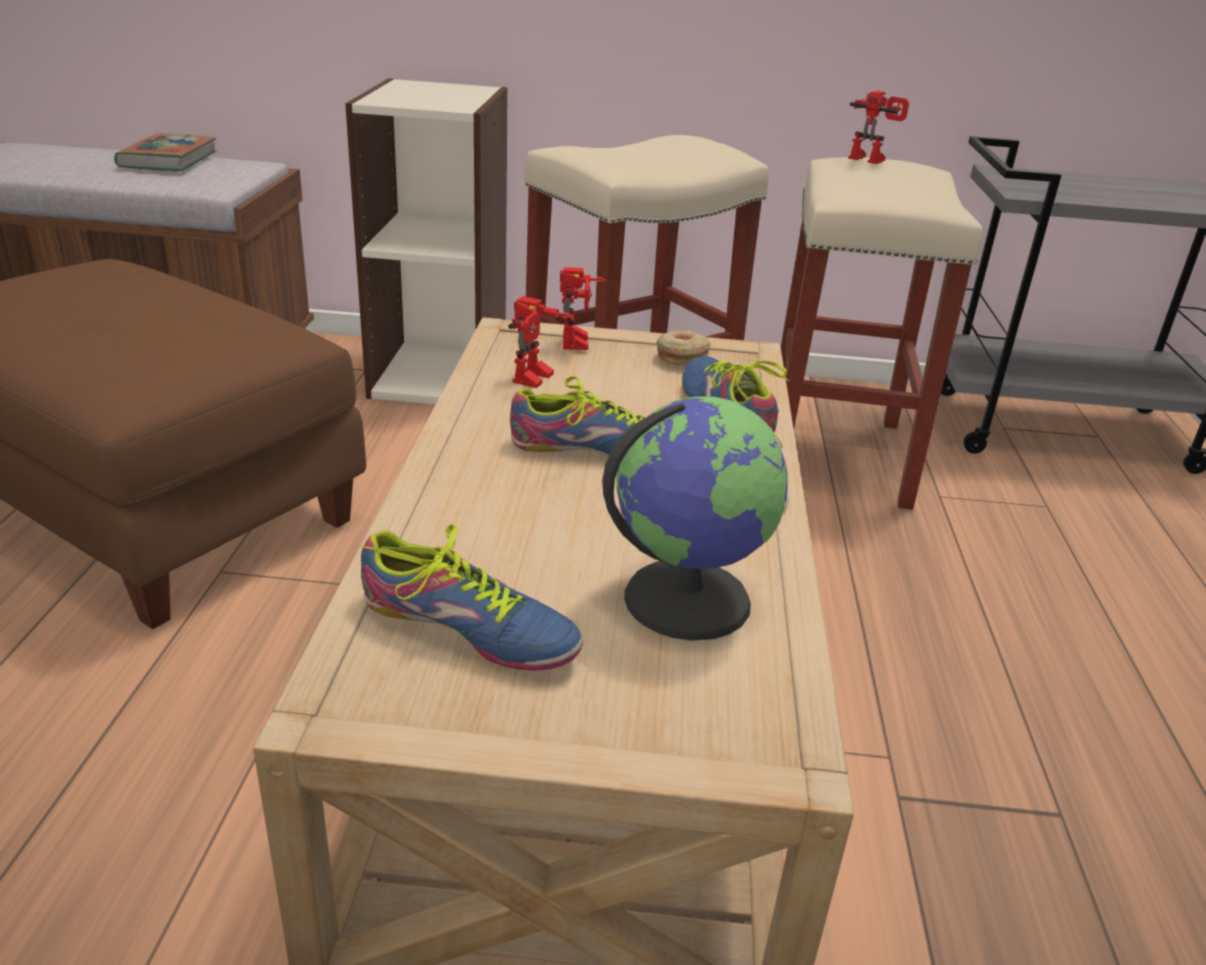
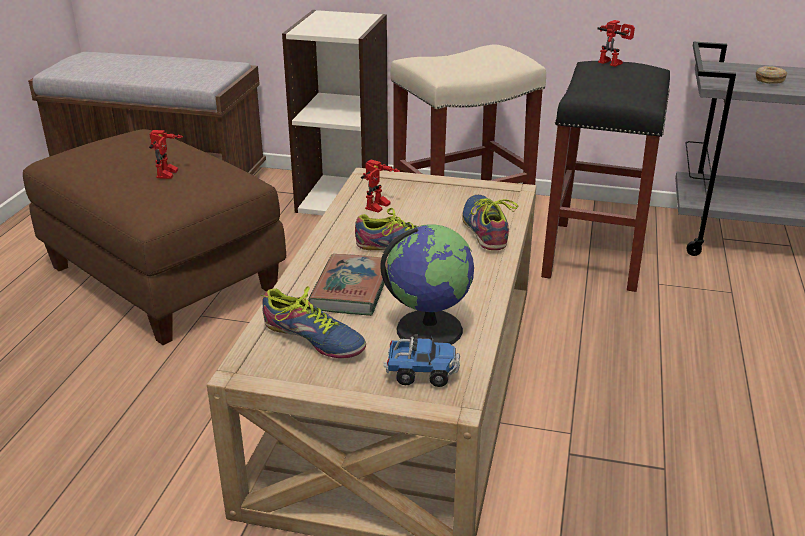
camera: 10 degrees right, 0 degrees up
book [114,133,216,171] -> book moved to [308,254,388,316]
toy robot [560,267,607,350] -> toy robot moved to [149,130,184,179]
donut [657,331,711,365] -> donut moved to [756,66,787,84]
beige stool [781,157,982,510] -> black stool [541,61,670,292]
none -> toy truck [383,334,460,387]

